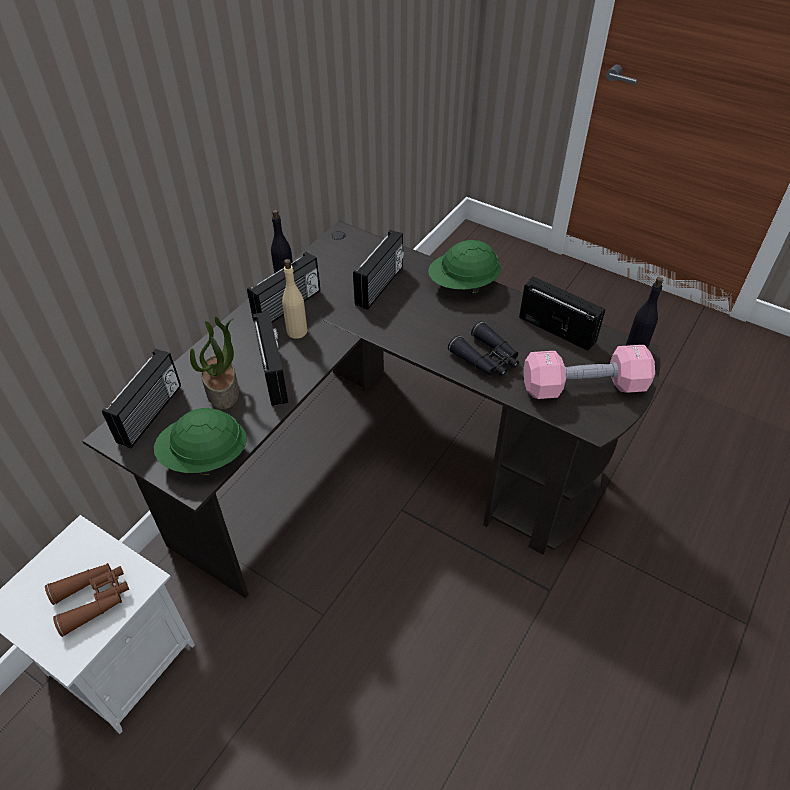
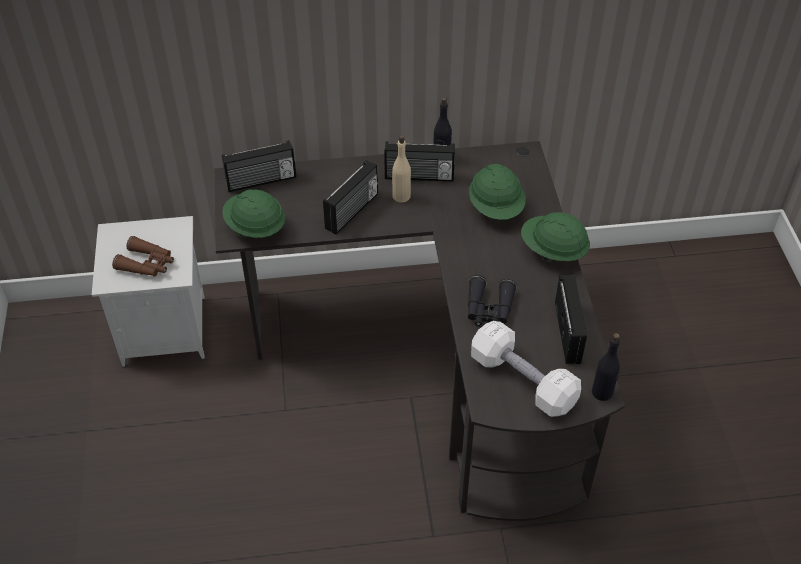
camera: 50 degrees right, 0 degrees up
potted plant [190,317,239,409] -> none
radio [353,230,404,310] -> green hard hat [469,164,526,220]
pink dumbbell [523,345,655,399] -> white dumbbell [471,321,581,417]

